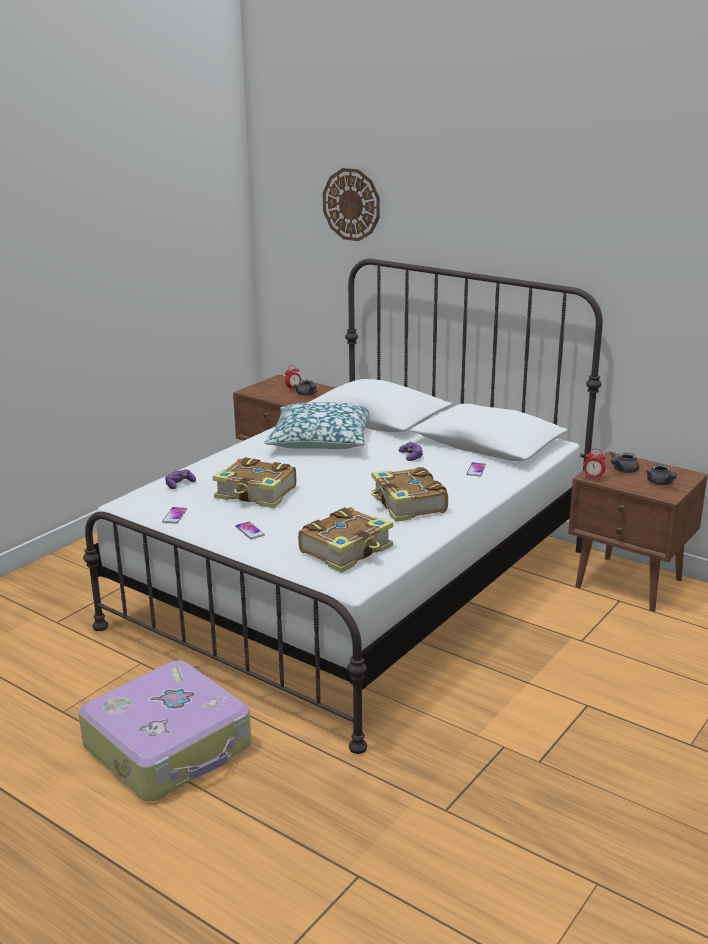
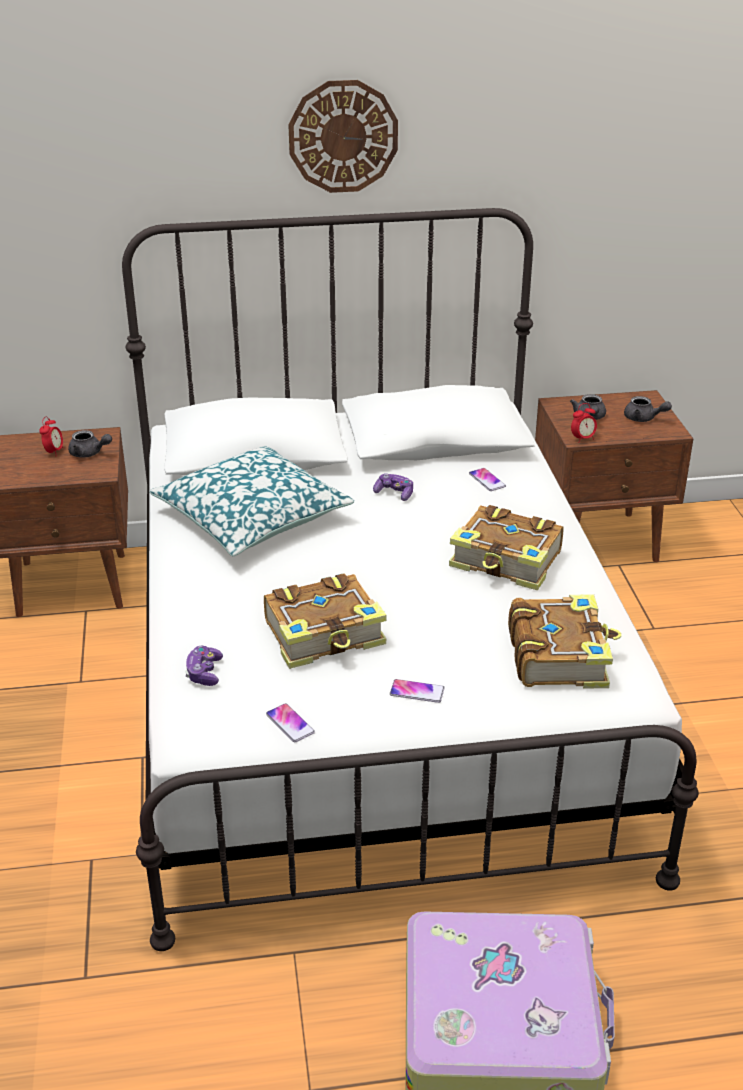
camera: 45 degrees left, 10 degrees up
wall clock [323,168,380,241] -> wall clock moved to [288,80,398,193]

